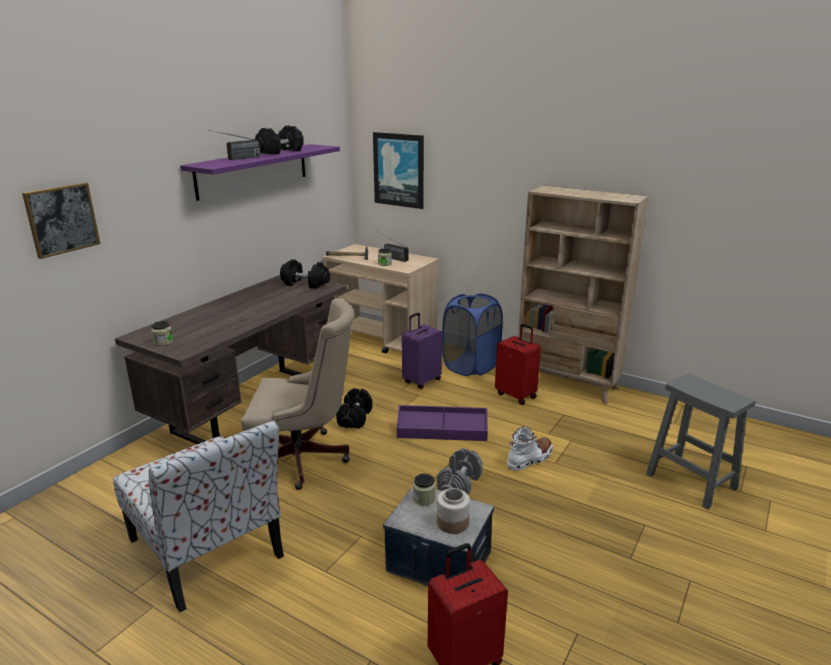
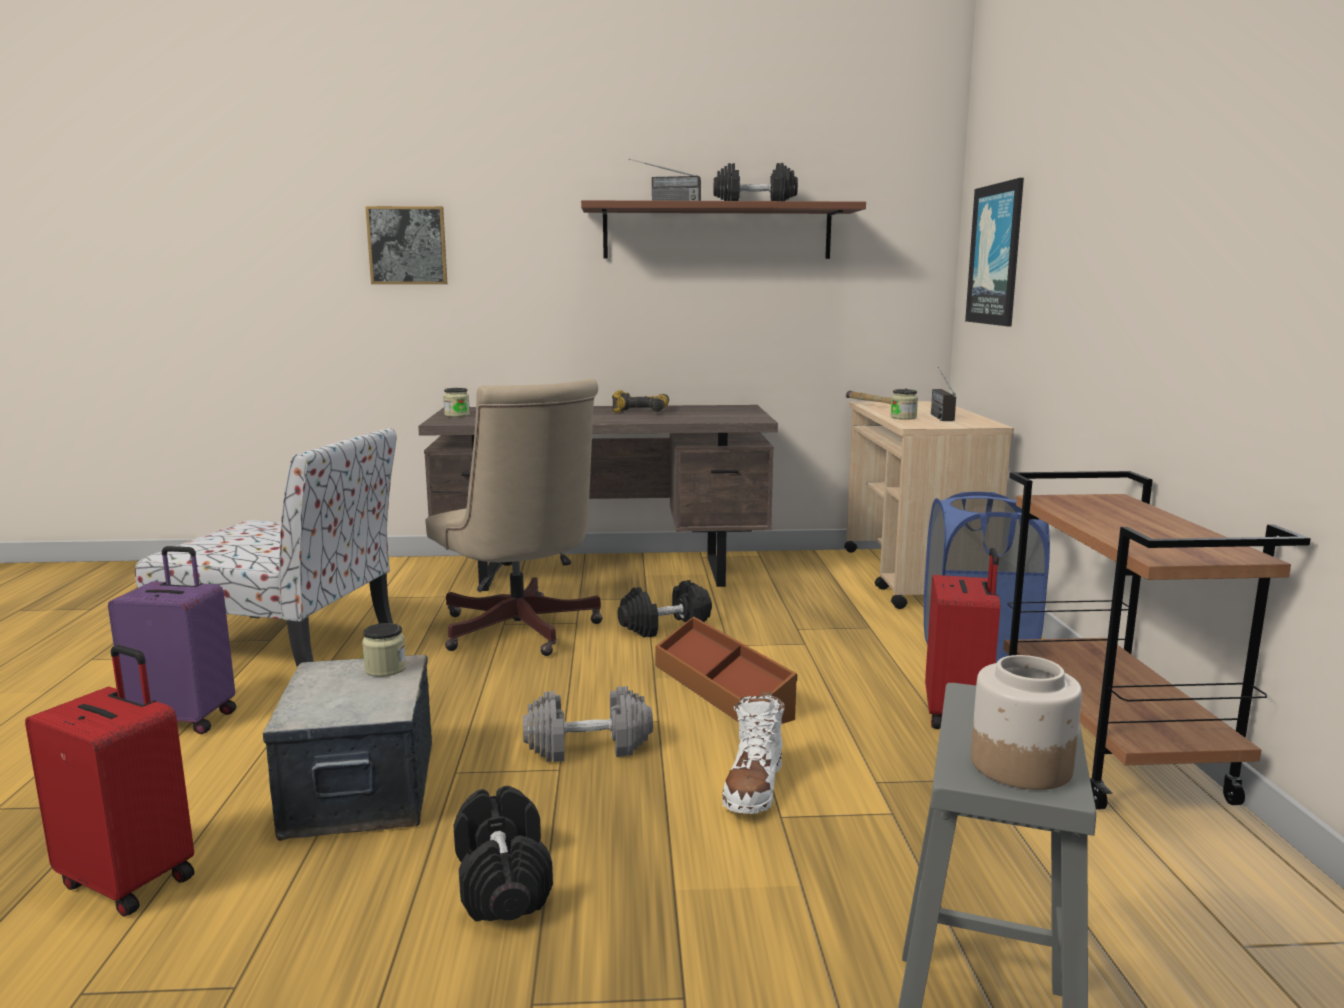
camera: 55 degrees right, 10 degrees down
chair [113,420,284,612] -> chair turned 90 degrees counterclockwise [135,428,397,667]
purple shelf [180,144,340,201] -> brown shelf [581,200,866,259]
black dumbbell [280,259,330,289] -> black dumbbell moved to [453,786,553,921]
purple storage box [397,405,488,441] -> brown storage box [655,616,797,724]
purple suitcase [402,313,442,389] -> purple suitcase moved to [108,546,236,734]
jar [437,488,470,534] -> jar moved to [971,655,1082,790]
white boot [507,426,553,471] -> white boot turned 90 degrees clockwise [722,692,784,814]
beige bookcase [518,185,648,404] -> brown cart [1003,471,1311,810]
none -> power drill [612,390,669,413]

